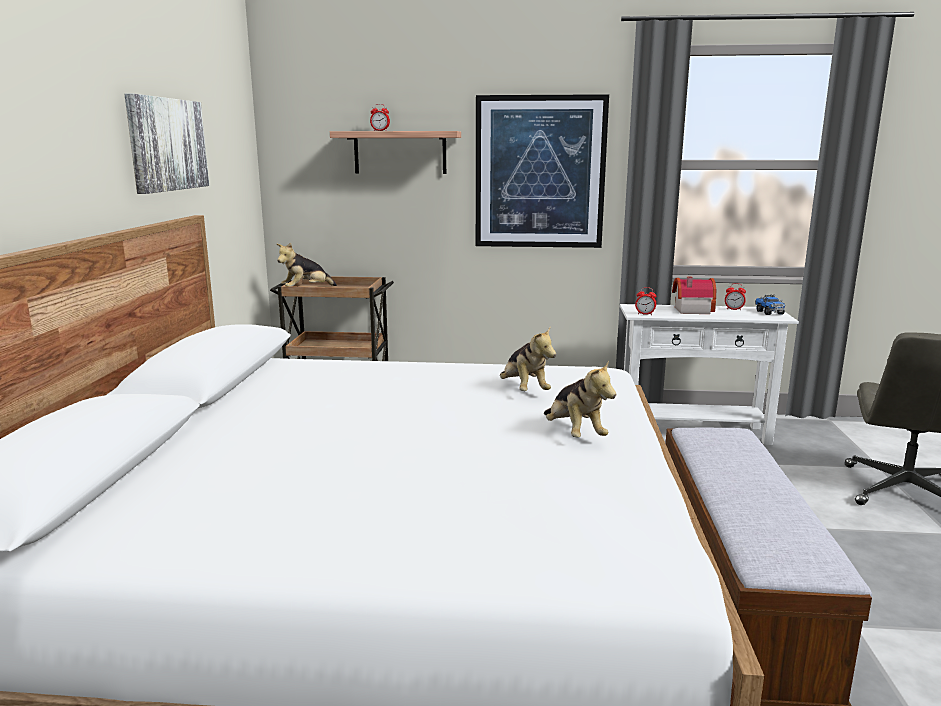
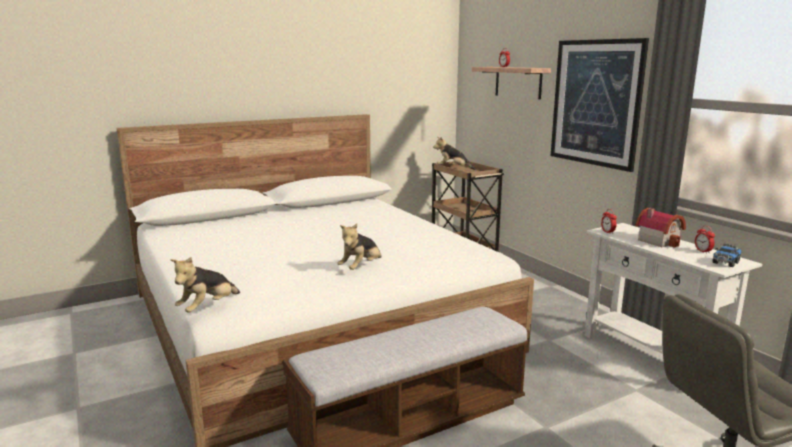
camera: 55 degrees right, 0 degrees up
picture [124,94,209,194] -> none
plush toy [500,327,556,391] -> plush toy moved to [170,257,240,313]

